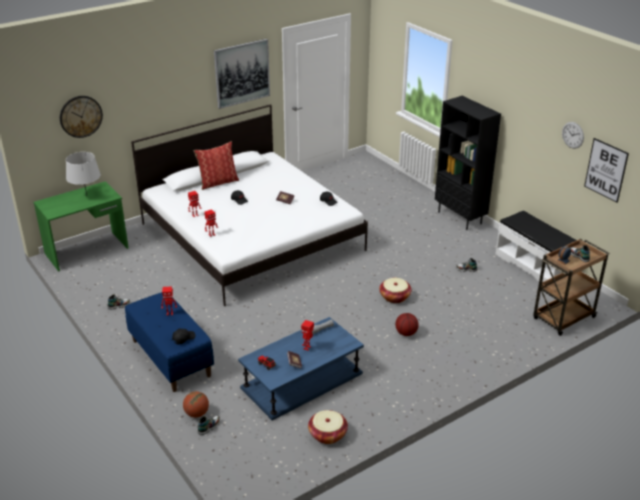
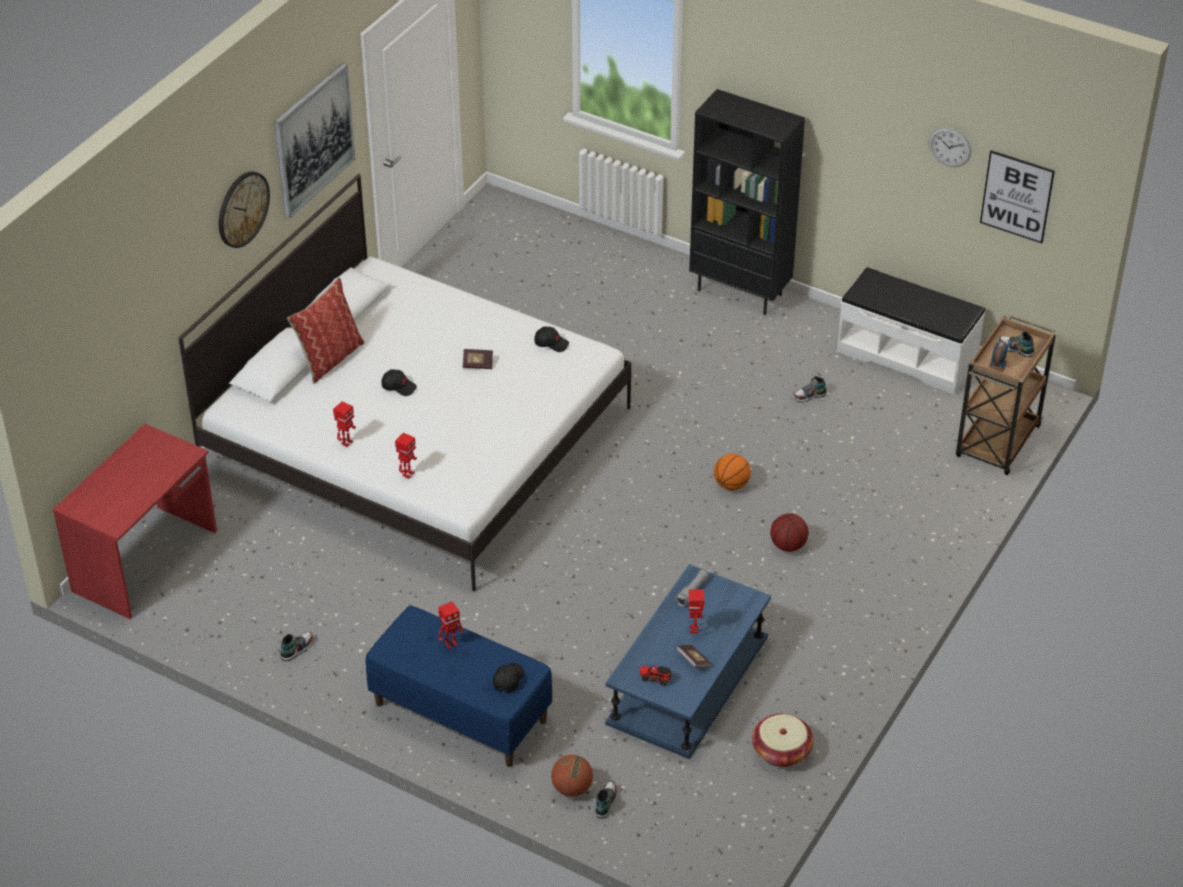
camera: 25 degrees left, 10 degrees up
green desk [34,181,129,272] -> red desk [53,424,217,619]
wall clock [60,96,103,138] -> wall clock moved to [219,171,270,248]
grey table lamp [66,152,101,196] -> none
basket [379,278,412,303] -> basketball [714,454,751,490]

